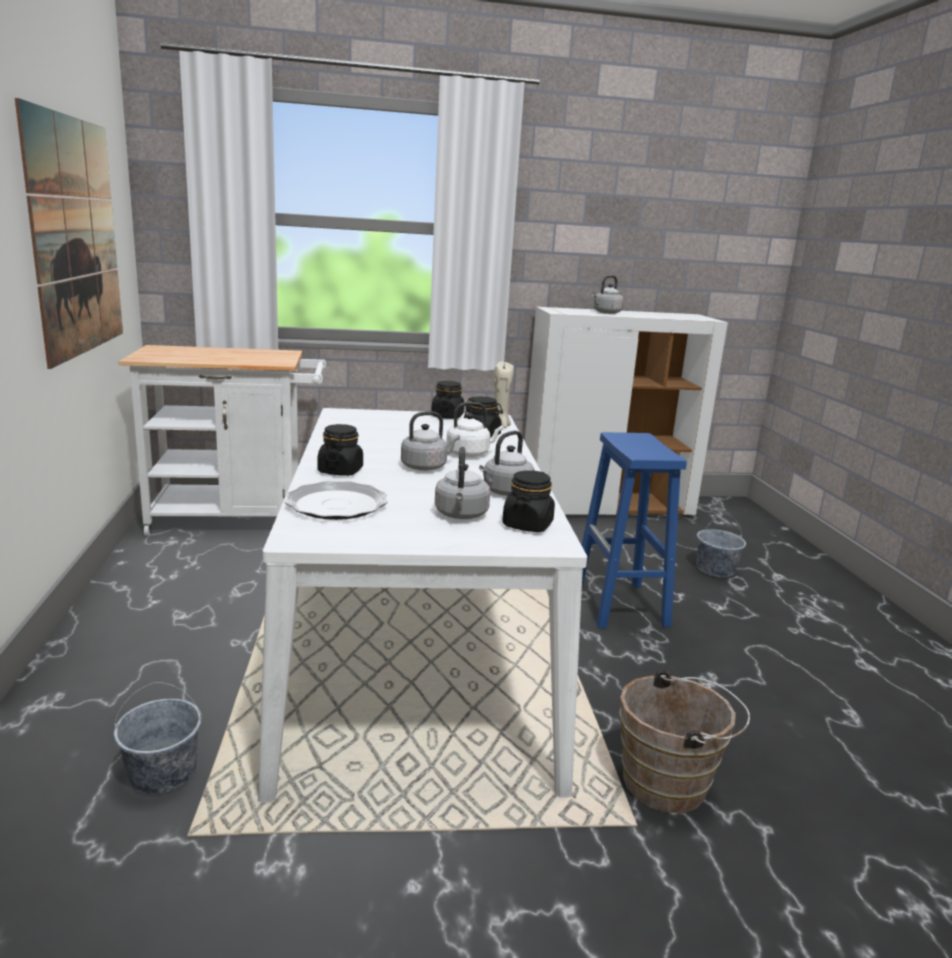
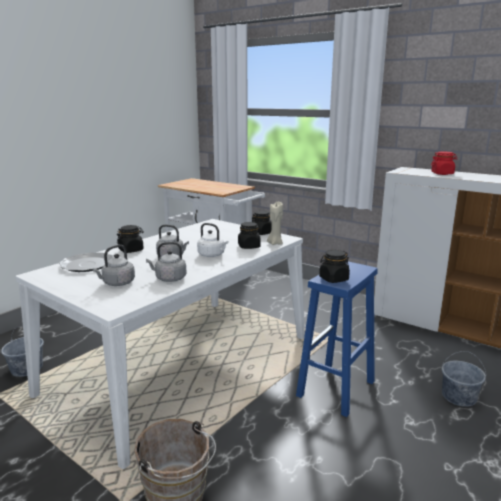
camera: 45 degrees right, 0 degrees up
picture [15,98,123,369] -> none
black jar [502,470,555,532] -> black jar moved to [319,250,350,283]
grey kettle [592,275,624,314] -> red jar [431,151,458,175]

